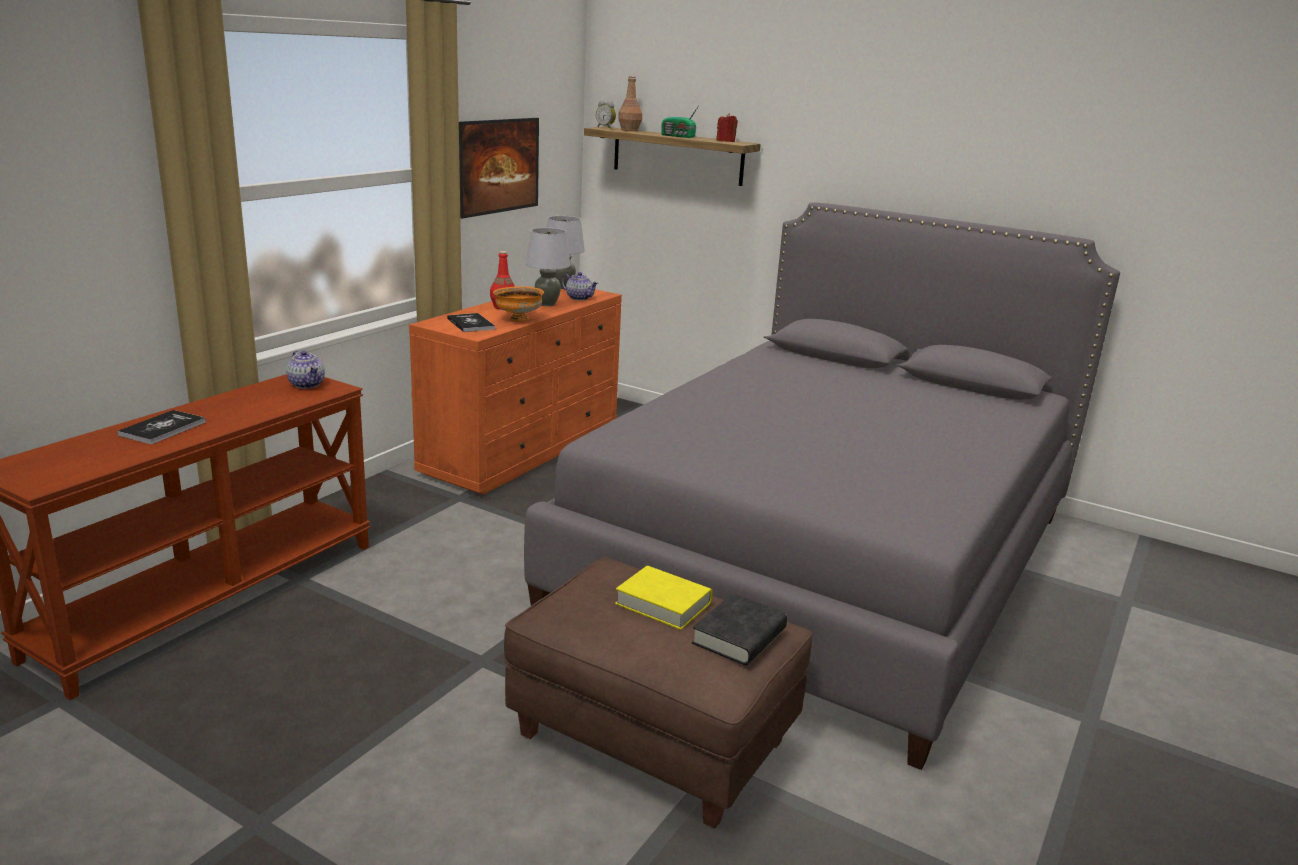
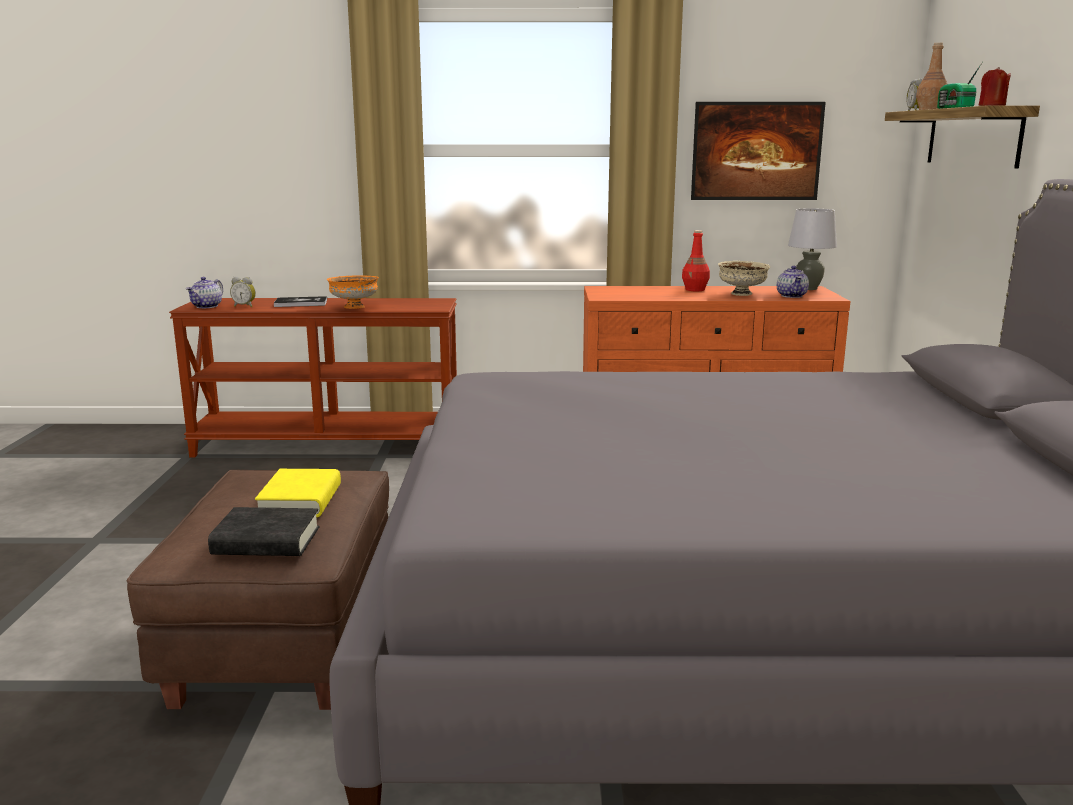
camera: 60 degrees right, 5 degrees down
teapot [286,351,325,389] -> teapot moved to [186,277,223,308]
book [447,313,495,332] -> none
orange bowl [493,286,544,322] -> orange bowl moved to [327,276,379,309]
grey table lamp [526,228,570,306] -> beige bowl [718,261,770,296]
none -> alarm clock [230,277,256,307]

